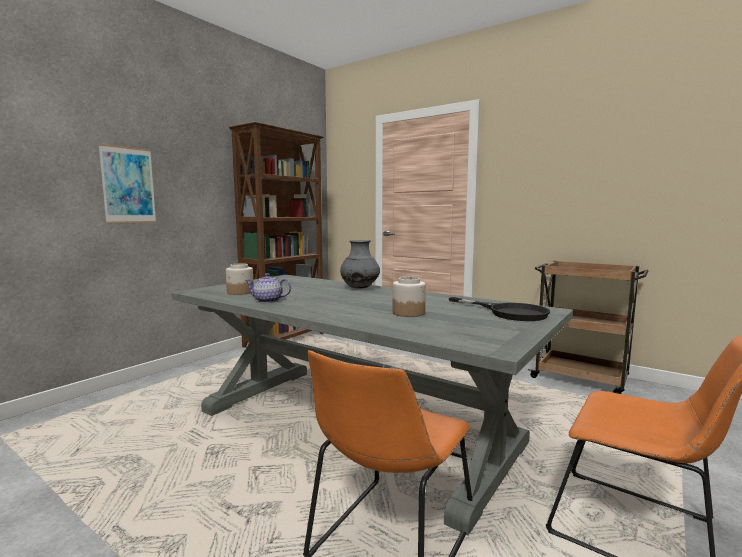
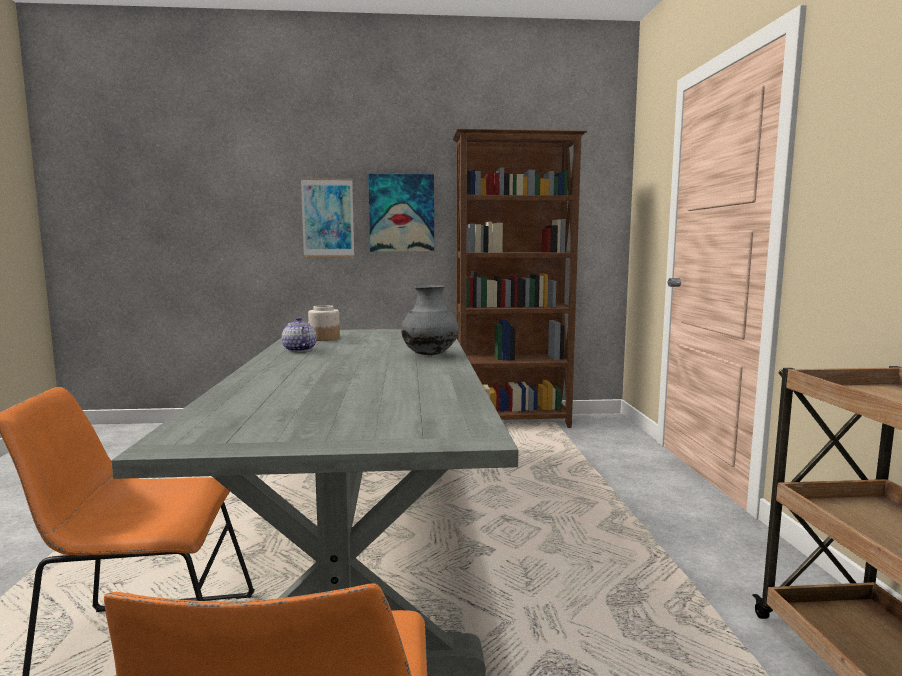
camera: 50 degrees right, 0 degrees up
jar [392,277,426,317] -> none
black frying pan [449,297,550,321] -> none
none -> picture [368,174,434,252]

